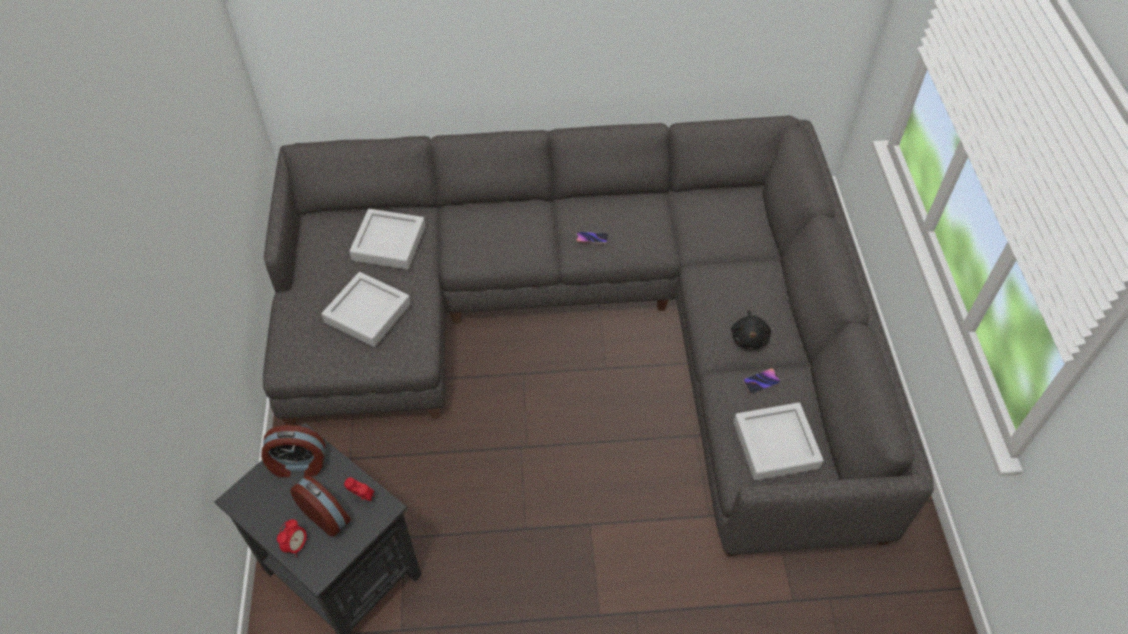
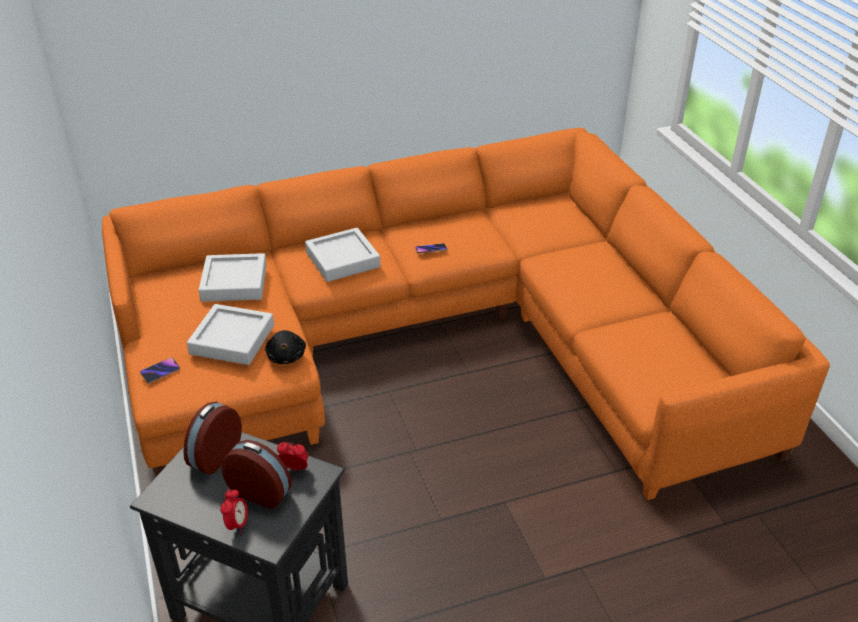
camera: 15 degrees left, 15 degrees down
alarm clock [261,425,325,477] -> alarm clock turned 135 degrees clockwise [184,402,242,474]
grey sofa [263,116,934,556] -> orange sofa [102,128,830,500]
black plush toy [731,310,771,350] -> black plush toy moved to [265,330,306,364]
grey tray [733,402,824,481] -> grey tray moved to [305,228,381,282]
phone [743,368,780,394] -> phone moved to [140,357,180,384]

